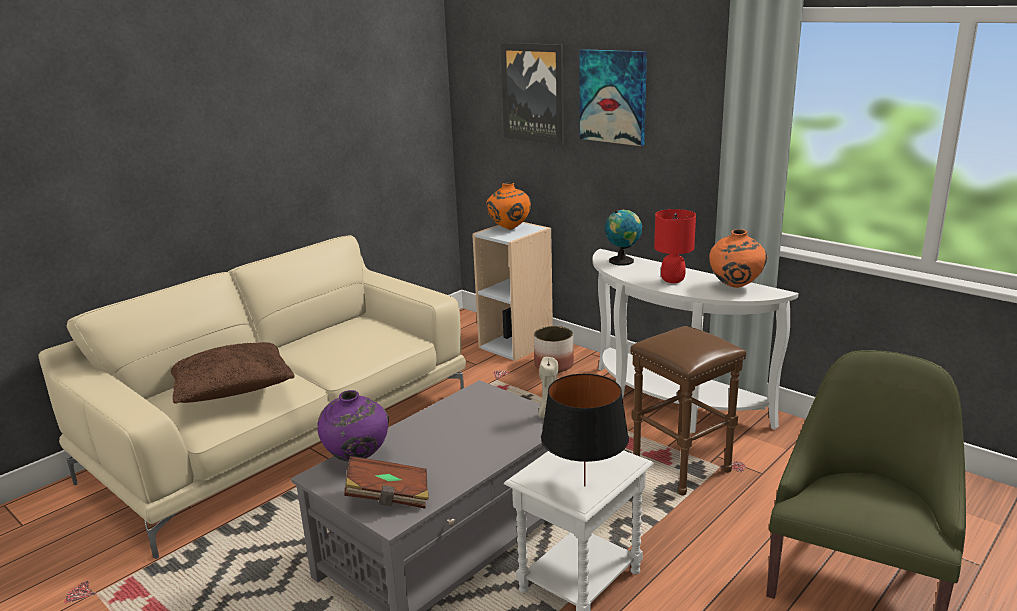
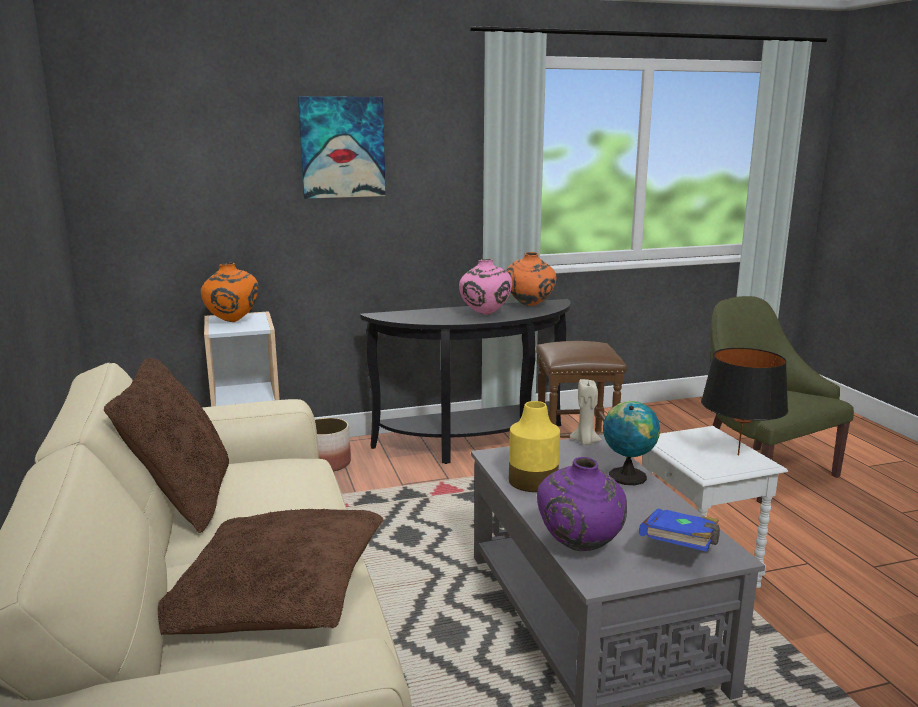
camera: 60 degrees left, 5 degrees down
brown book [344,456,429,509] -> blue book [639,508,720,552]
picture [500,43,564,145] -> none
white console table [593,249,798,433] -> black console table [360,299,571,464]
globe [605,210,642,265] -> globe moved to [603,401,660,485]
red table lamp [654,209,696,283] -> pink vase [459,259,512,315]
none -> brown pillow [103,358,229,533]
none -> yellow vase [509,401,560,492]

